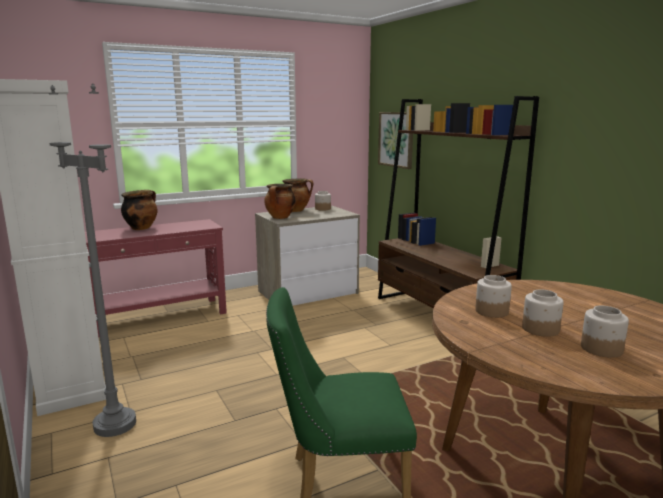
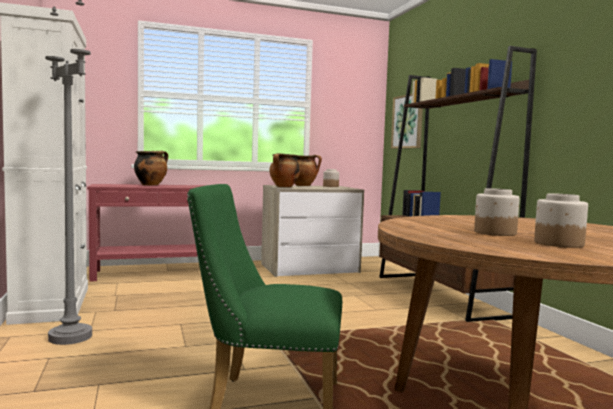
camera: 10 degrees right, 10 degrees down
jar [475,275,512,318] -> none

